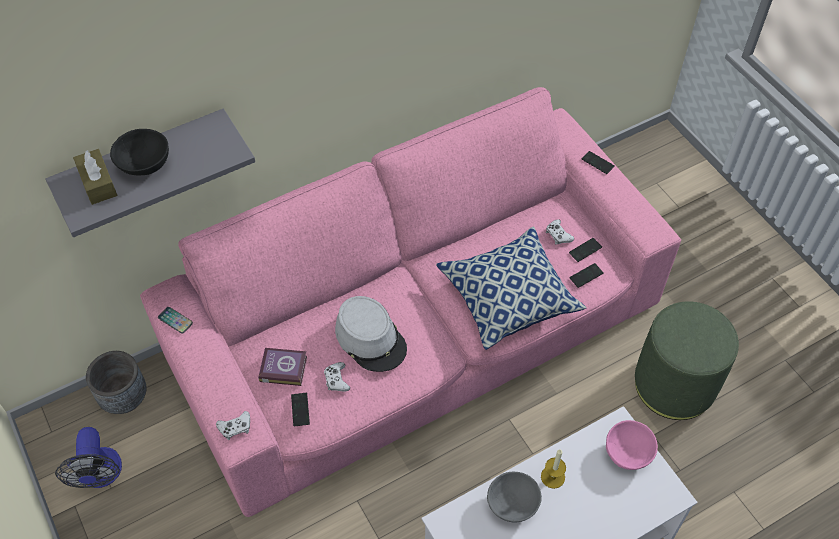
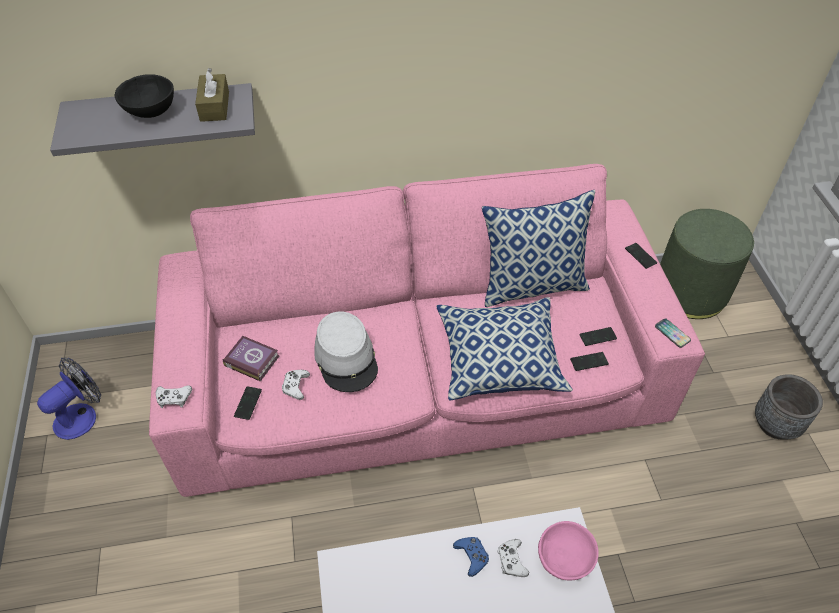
camera: 20 degrees right, 5 degrees down
fan [55,427,122,488] -> fan turned 150 degrees counterclockwise [37,358,101,440]
brown tissue box [73,149,117,205] -> brown tissue box moved to [195,68,229,122]
grey planter [86,351,147,414] -> grey planter moved to [755,374,823,440]
phone [158,307,193,333] -> phone moved to [655,318,691,348]
grey bowl [487,472,542,522] -> none
candle [541,449,566,489] -> blue game controller [453,537,489,577]
white game controller [546,219,574,245] -> white game controller moved to [498,539,529,577]
green ottoman [635,301,739,420] -> green ottoman moved to [660,209,754,319]
none -> pillow [482,190,595,307]

